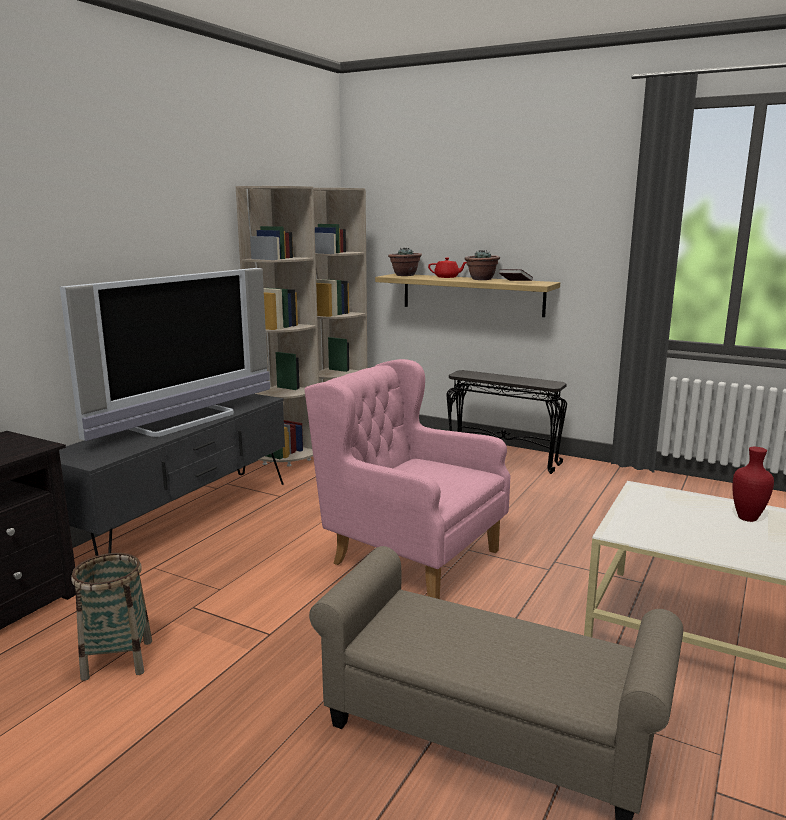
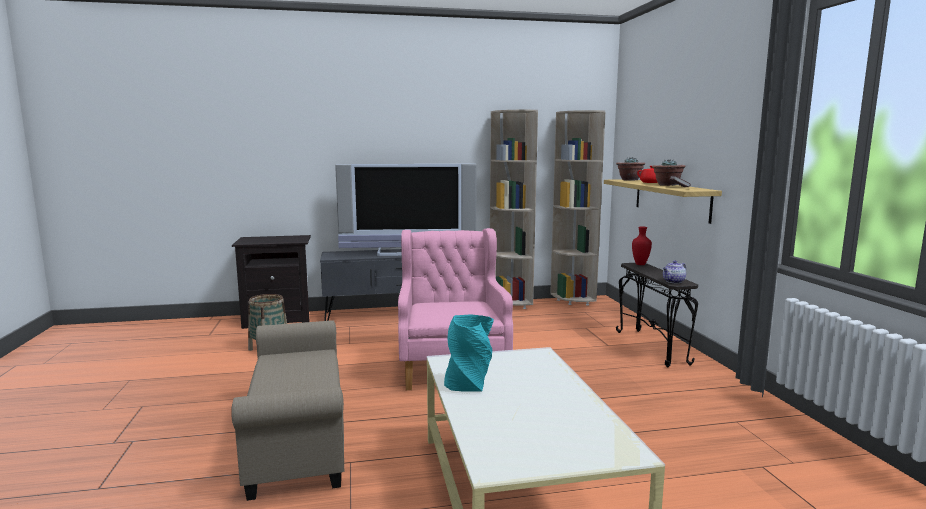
camera: 50 degrees right, 5 degrees down
red vase [733,447,774,522] -> red vase moved to [632,226,652,265]
none -> turquoise vase [444,314,494,392]
none -> teapot [663,261,686,283]

